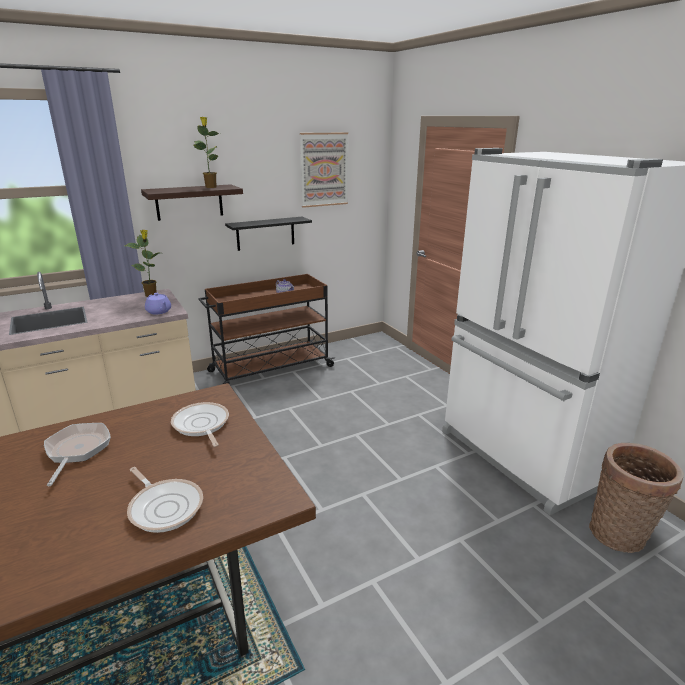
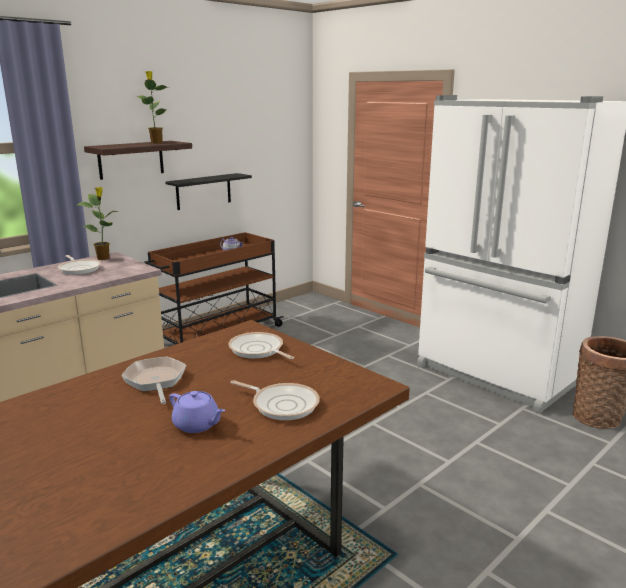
camera: 15 degrees left, 5 degrees down
purple teapot [145,293,171,314] -> purple teapot moved to [169,391,225,433]
picture [300,132,348,208] -> none
none -> frying pan [58,255,101,275]

